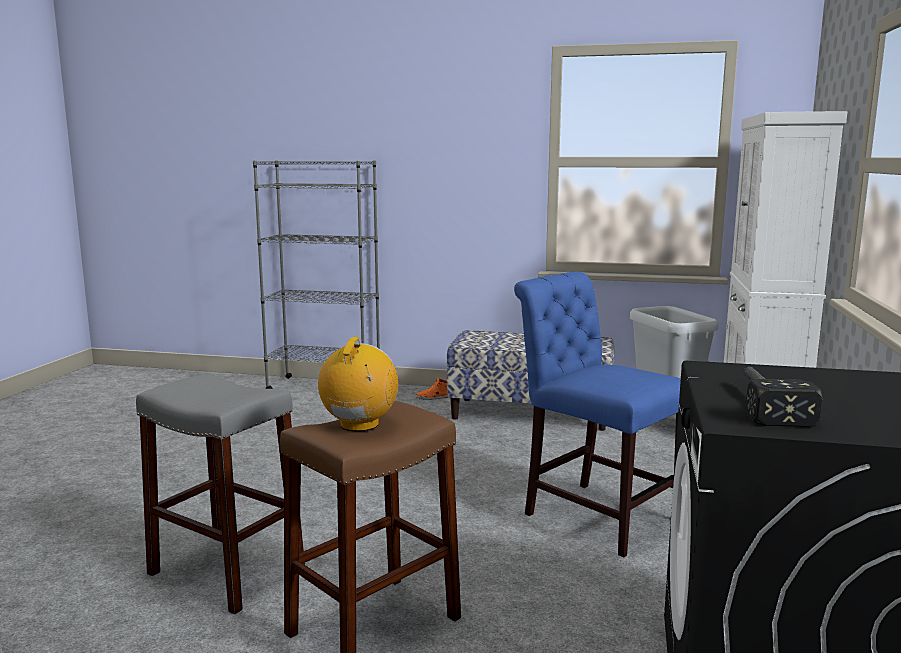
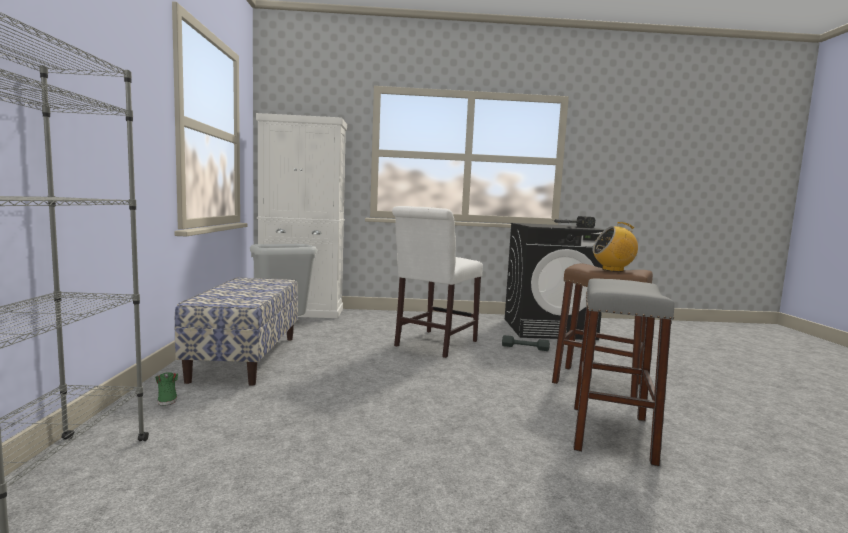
camera: 105 degrees left, 5 degrees down
orange shoe [416,378,448,400] -> green shoe [155,372,178,406]
blue chair [514,271,681,557] -> white chair [392,206,483,358]
none -> grey dumbbell [502,335,550,351]

